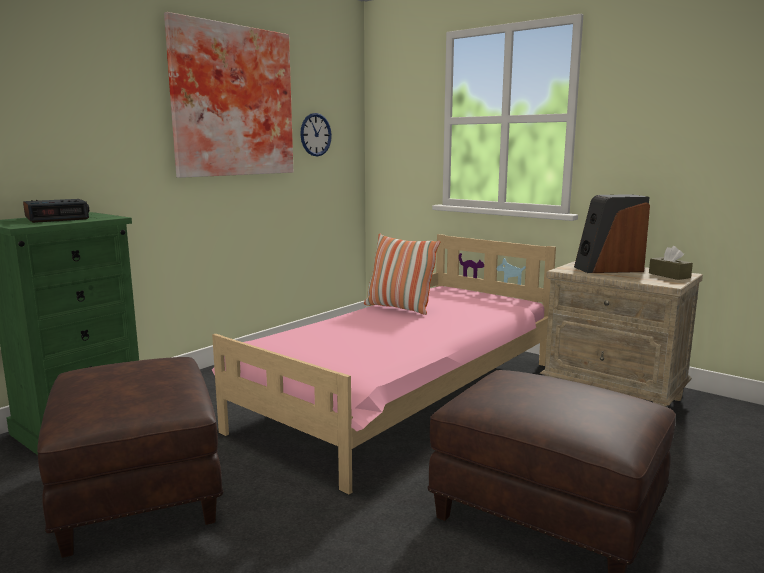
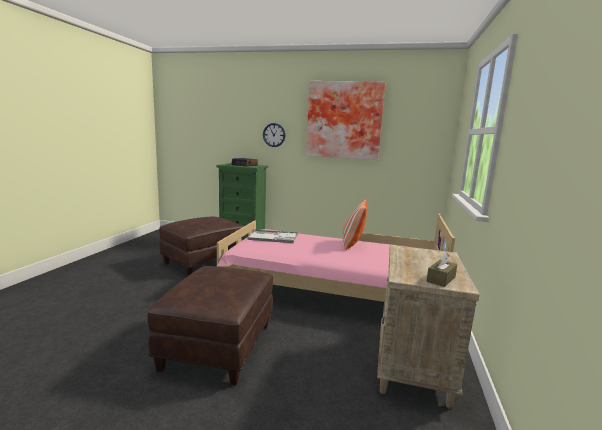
camera: 65 degrees right, 0 degrees up
wall clock [300,113,332,156] -> wall clock moved to [263,123,285,147]
speaker [574,194,650,273] -> none
none -> tray [247,230,298,243]

